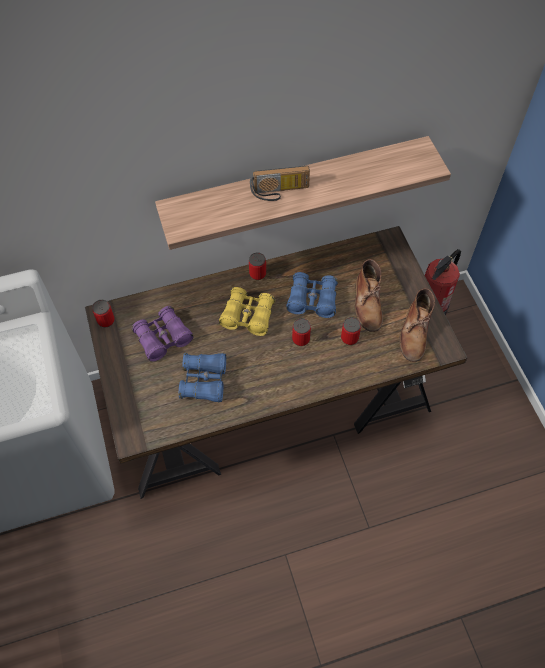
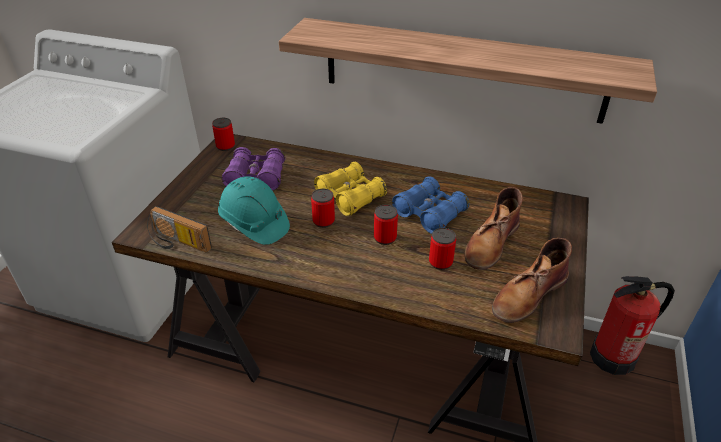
camera: 35 degrees right, 20 degrees down
blue binoculars [179,353,226,402] -> turquoise hard hat [218,176,290,245]
can [249,253,266,280] -> can moved to [311,189,335,228]
radio [250,166,310,201] -> radio moved to [147,206,212,253]

